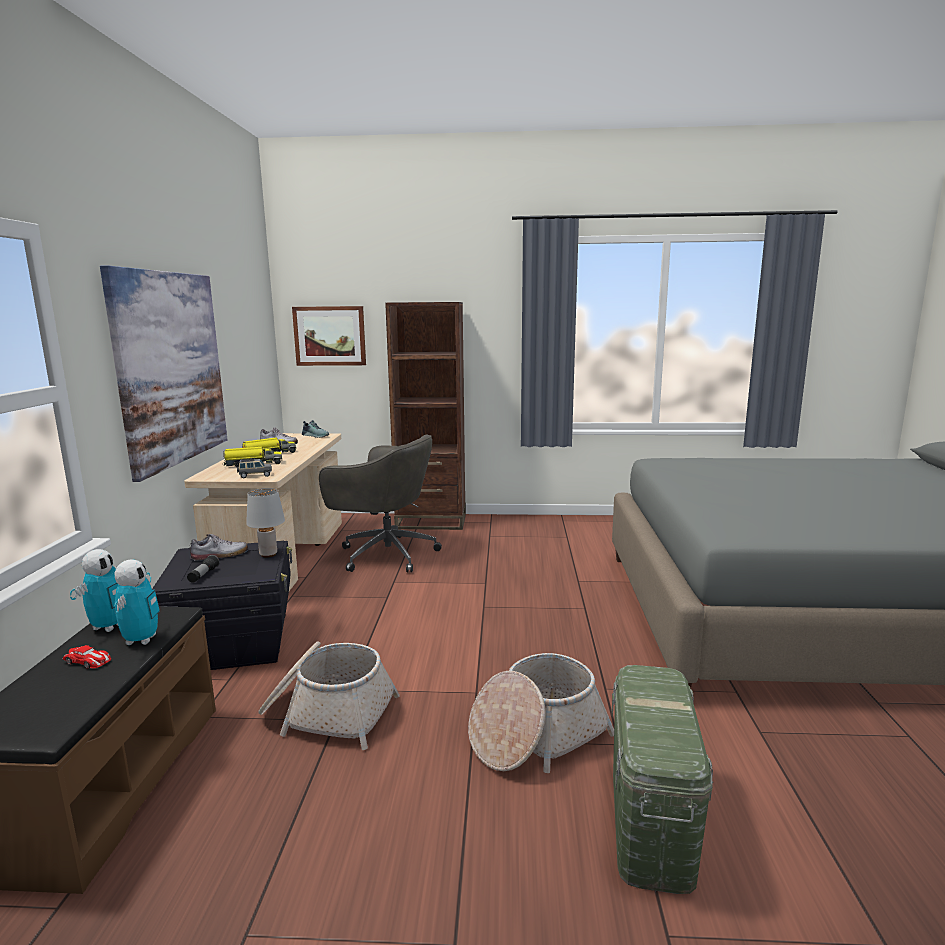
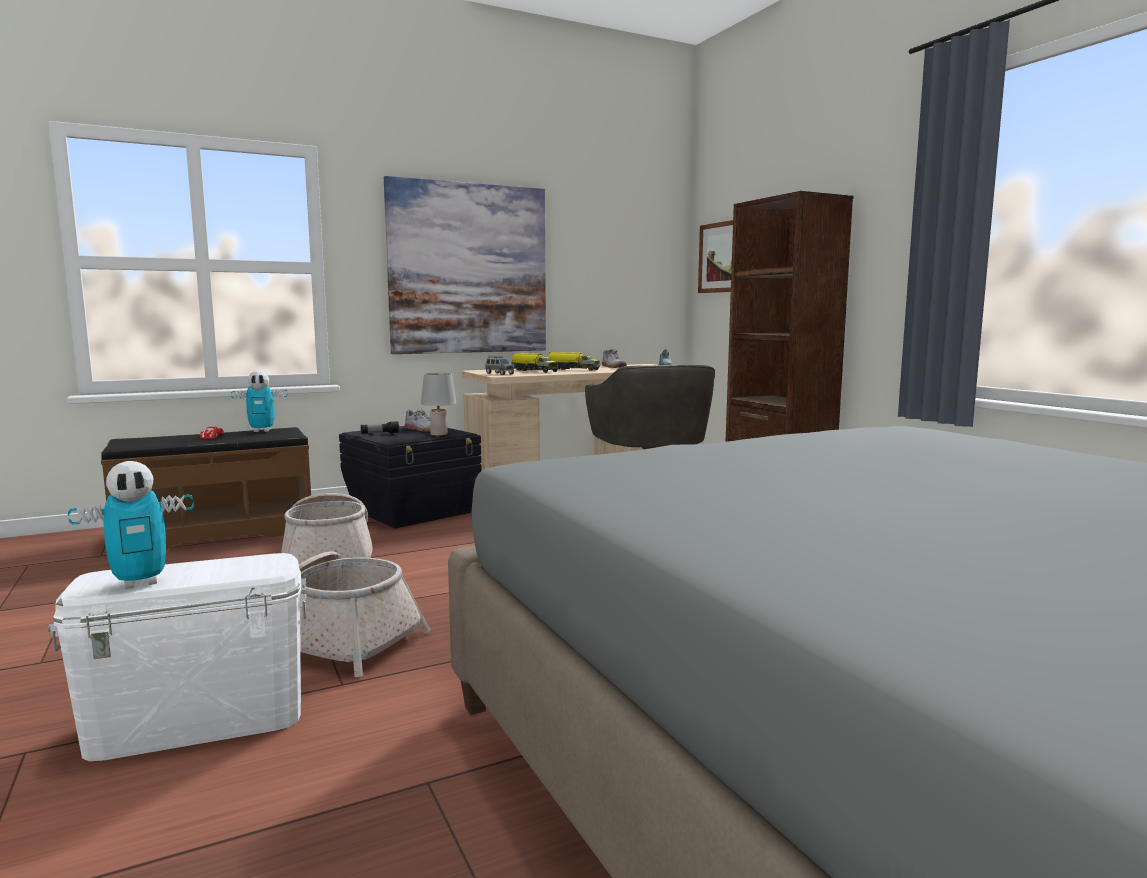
camera: 60 degrees right, 5 degrees down
toy robot [114,559,160,645] -> toy robot moved to [68,461,194,589]
green storage box [612,665,713,894] -> white storage box [48,553,306,761]

